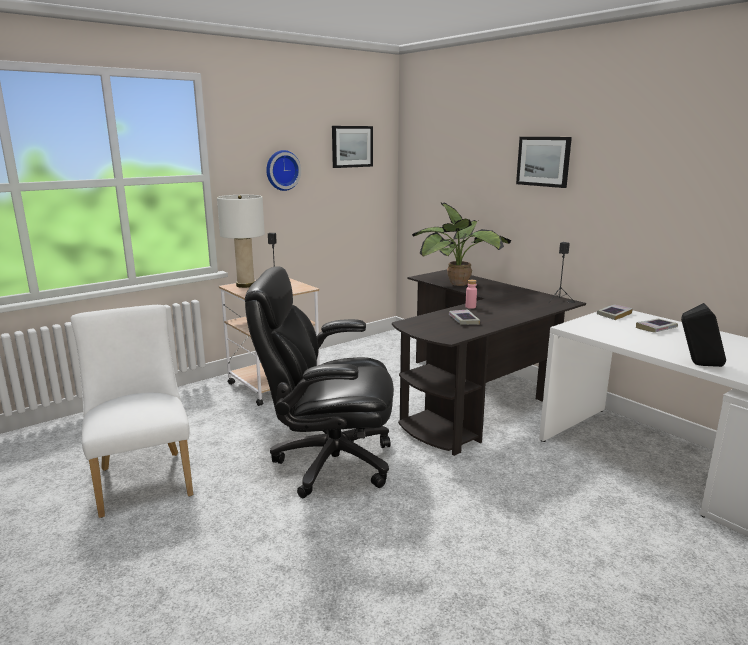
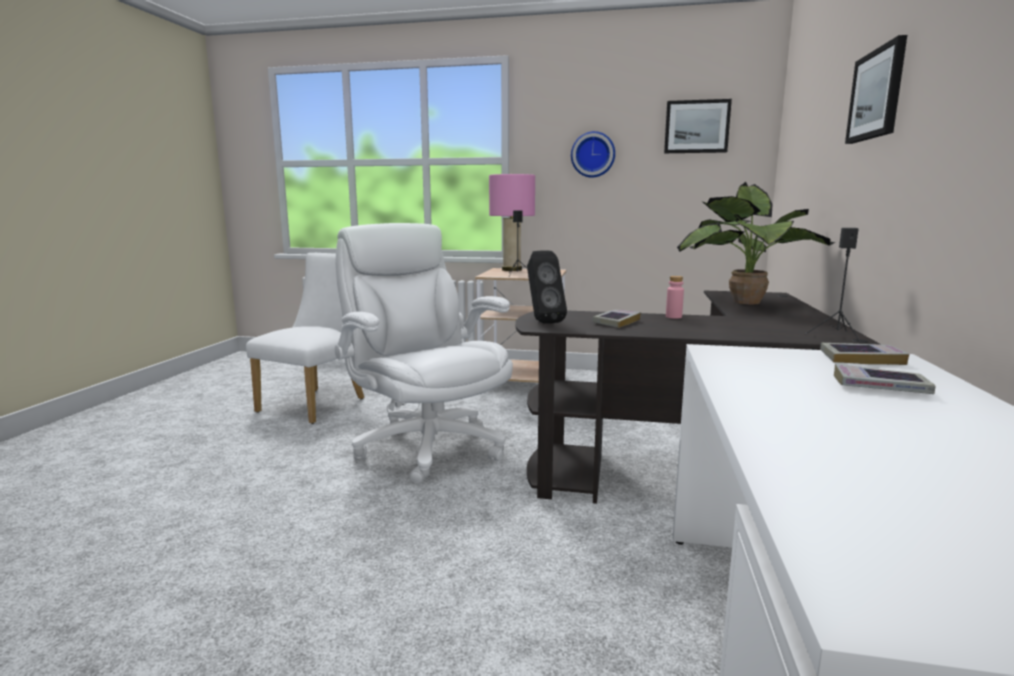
camera: 50 degrees right, 5 degrees down
white table lamp [217,195,265,288] -> pink table lamp [489,174,535,271]
black office chair [245,267,394,498] -> white office chair [335,223,513,484]
black speaker [681,303,726,367] -> black speaker moved to [527,250,567,324]

